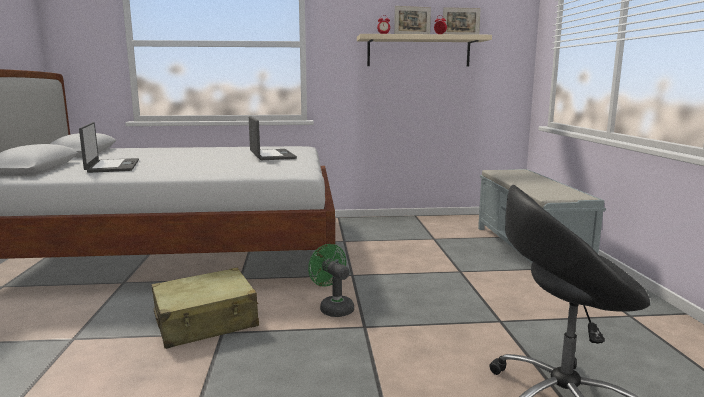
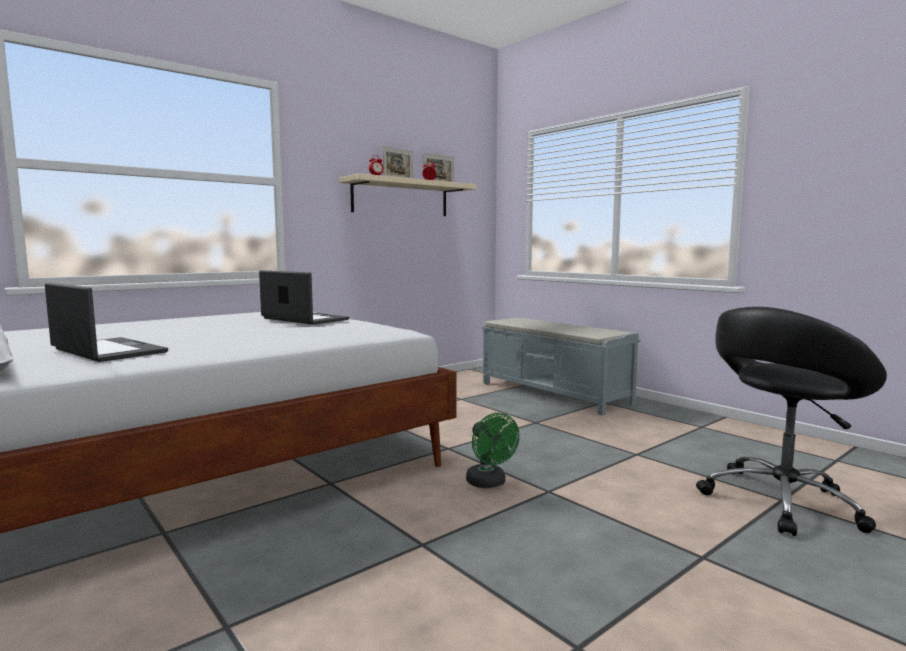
camera: 35 degrees left, 5 degrees down
beige suitcase [152,268,259,349] -> none
green fan [308,244,354,317] -> green fan turned 135 degrees counterclockwise [466,413,520,488]

